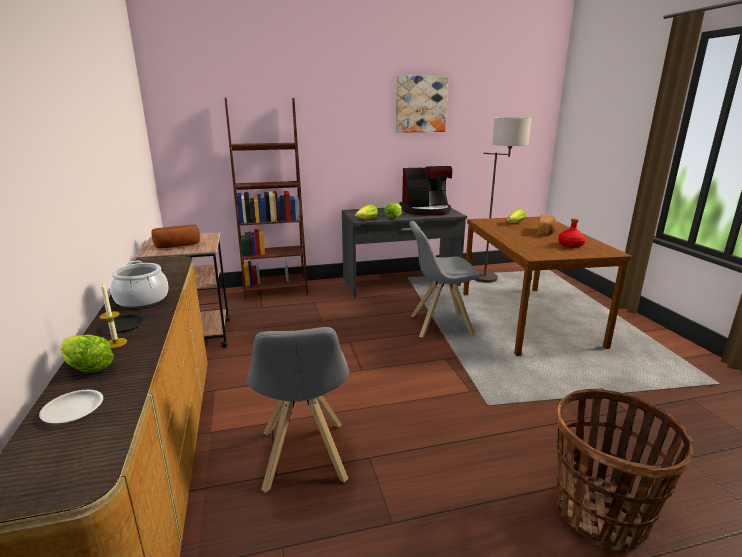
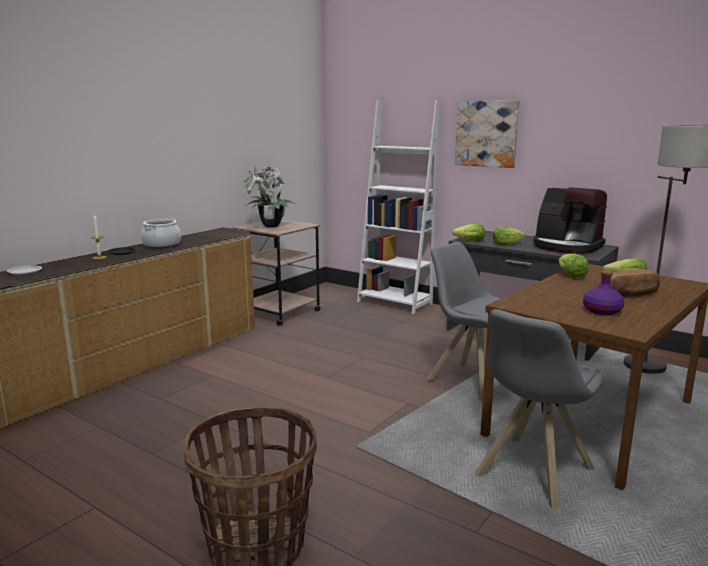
camera: 50 degrees right, 5 degrees down
lettuce [60,335,114,372] -> lettuce moved to [559,253,588,278]
bread [151,224,200,248] -> potted plant [244,165,295,228]
brown bookcase [225,98,308,300] -> white bookcase [357,100,440,314]
grey chair [247,327,349,493] -> grey chair moved to [475,309,604,509]
picture [396,75,448,133] -> picture moved to [455,101,520,168]
red bottle [558,218,586,248] -> purple bottle [583,270,624,315]

